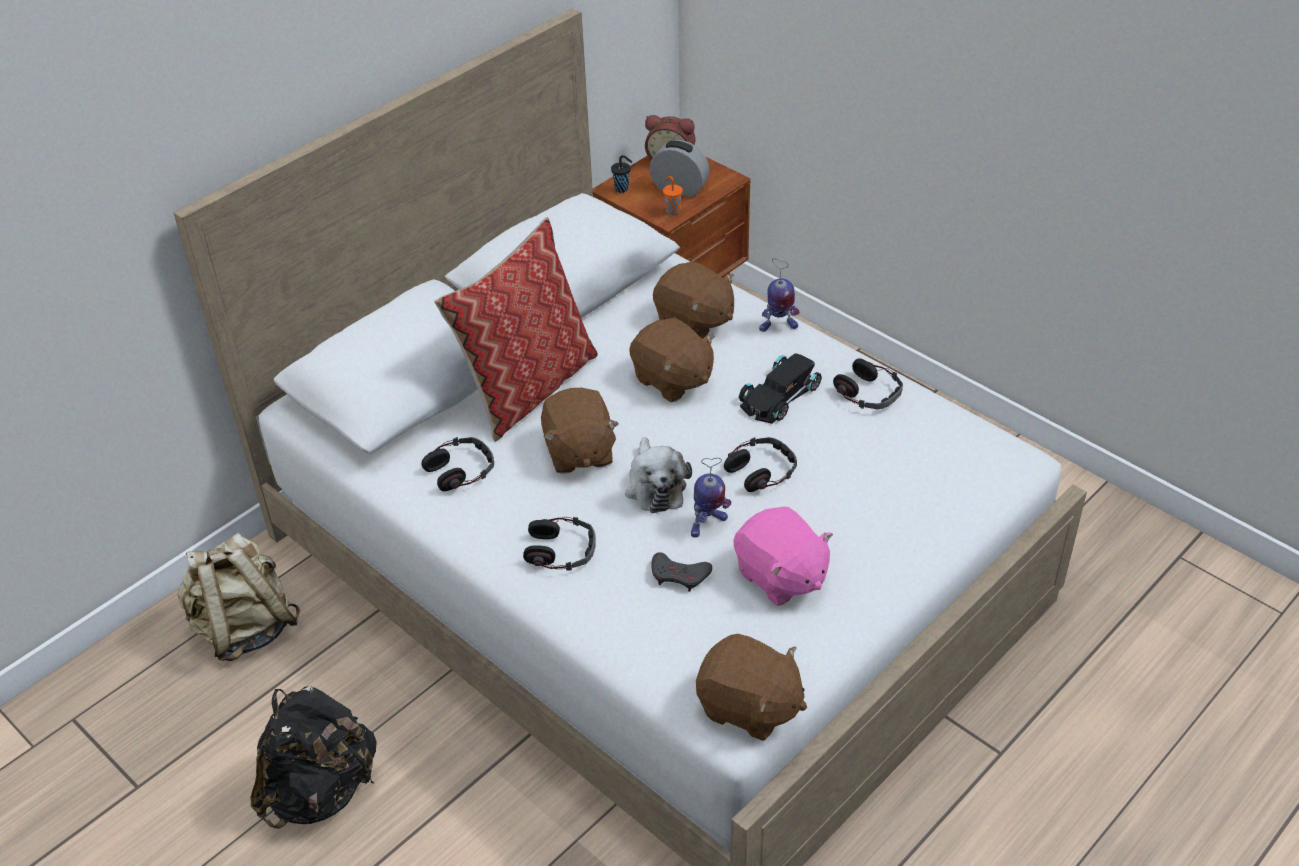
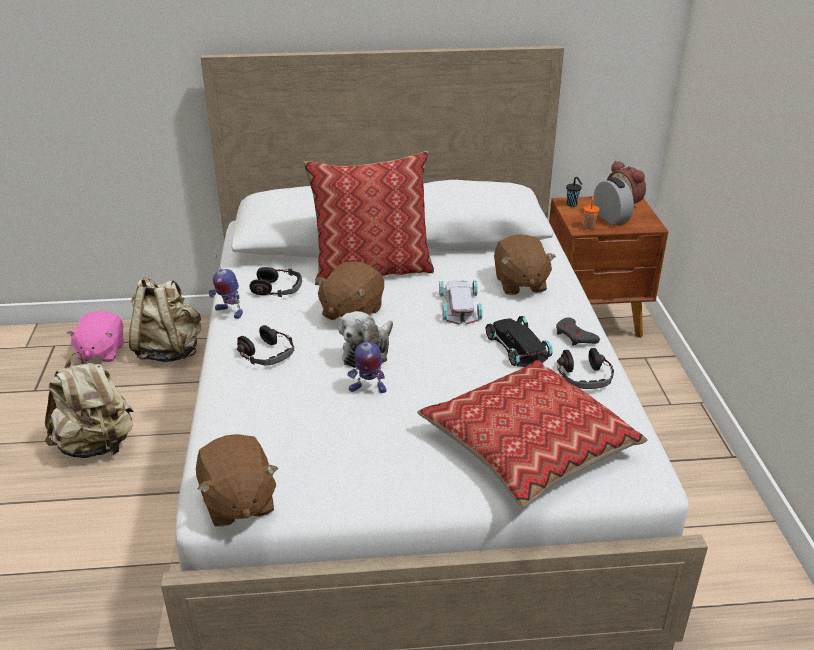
camera: 40 degrees right, 10 degrees down
black backpack [251,686,377,829] -> beige backpack [45,352,134,458]
brown plush toy [629,318,715,402] -> white toy car [439,280,482,325]
grey game controller [652,552,712,592] -> grey game controller moved to [556,318,600,346]
headphones [724,437,797,492] -> none
pink plush toy [733,507,833,606] -> pink plush toy moved to [67,311,124,362]
black toy car [739,353,822,424] -> black toy car turned 75 degrees clockwise [486,316,553,367]
toy robot [759,258,799,332] -> toy robot moved to [209,245,243,319]
none -> pillow [417,360,648,508]

